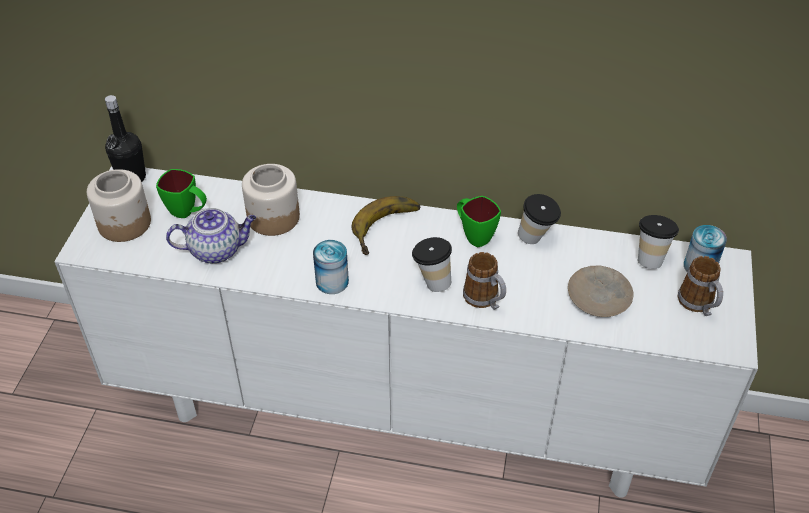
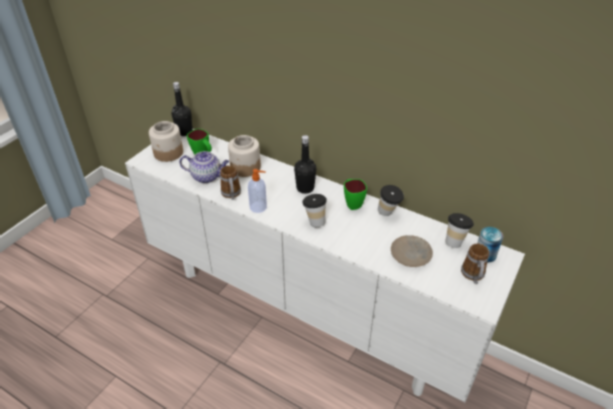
camera: 20 degrees right, 5 degrees down
can [313,240,349,294] -> soap dispenser [248,169,267,213]
banana [352,196,420,255] -> black bottle [294,135,316,194]
mug [463,252,506,310] -> mug moved to [220,165,241,200]

